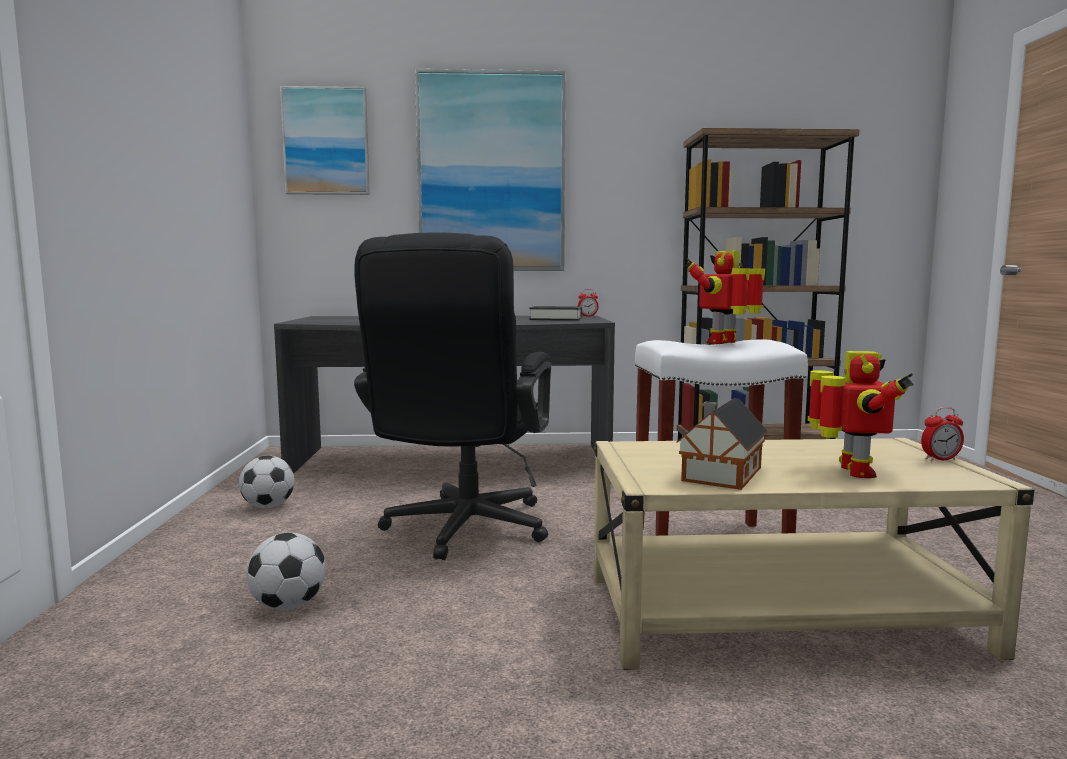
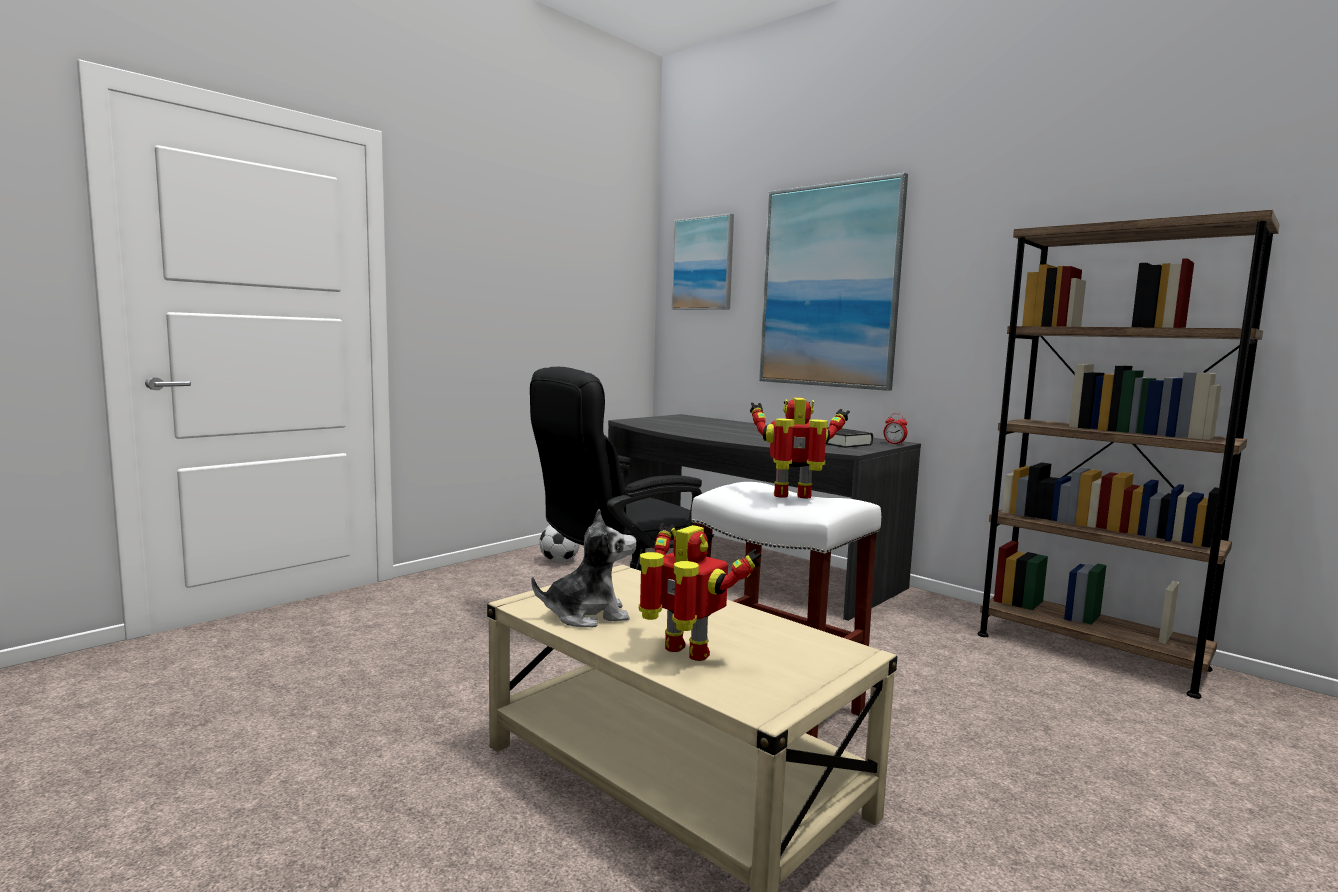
camera: 45 degrees right, 0 degrees up
football [246,533,326,610] -> none
toy house [676,398,768,490] -> plush toy [531,509,637,627]
toy robot [808,351,913,478] -> toy robot turned 105 degrees counterclockwise [639,523,761,661]
alarm clock [921,407,964,461] -> none

